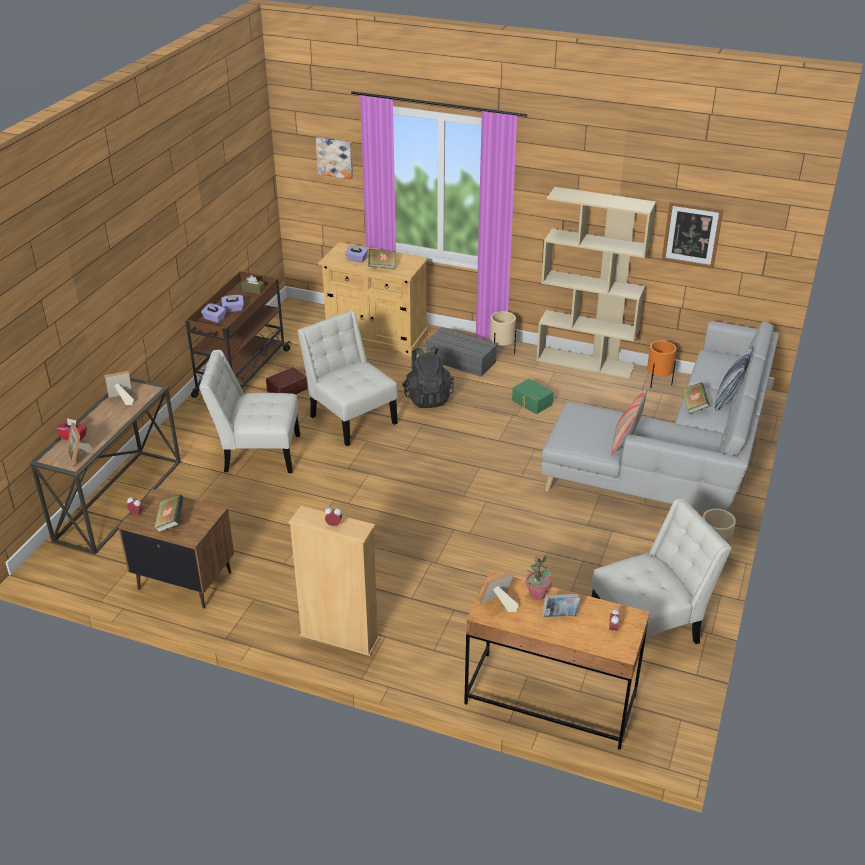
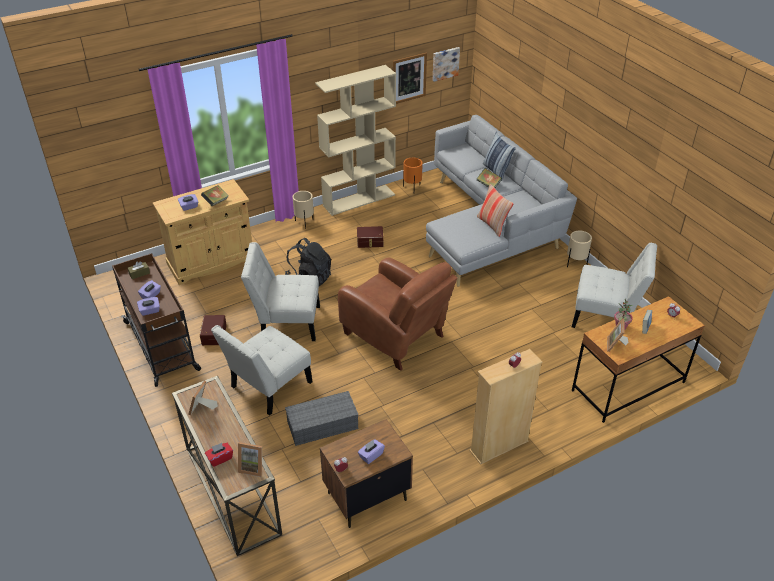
camera: 50 degrees left, 5 degrees up
book [154,494,184,532] -> purple tissue box [358,439,385,464]
picture [316,137,353,179] -> picture moved to [433,47,460,82]
grey storage box [426,327,498,377] -> grey storage box moved to [285,391,359,446]
green storage box [512,379,554,414] -> brown storage box [357,226,384,248]
white chair [591,498,732,644] -> white chair turned 90 degrees clockwise [572,243,657,328]
none -> brown armchair [338,258,457,371]

